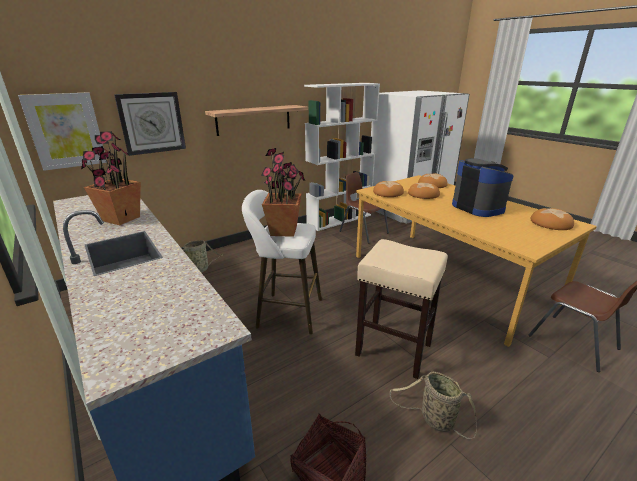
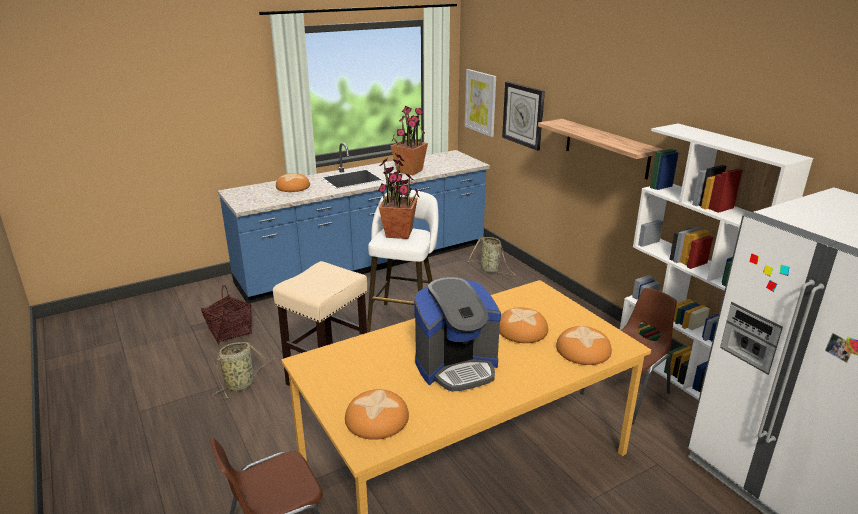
camera: 95 degrees right, 0 degrees up
bread [373,181,404,197] -> bread moved to [276,173,310,192]

